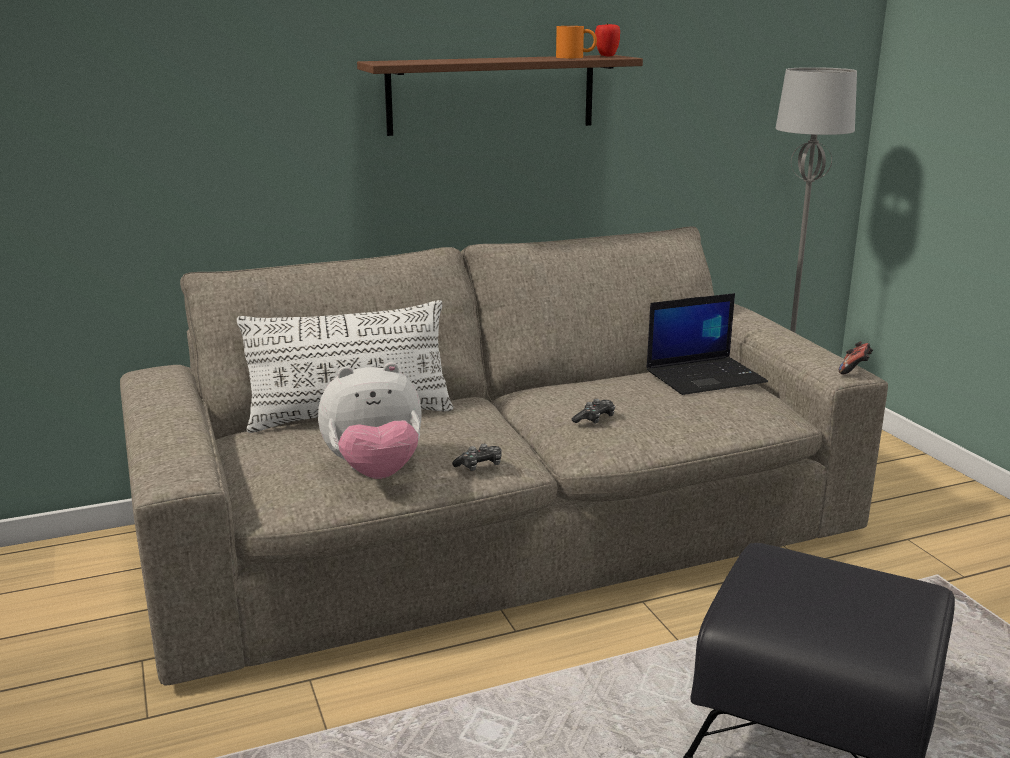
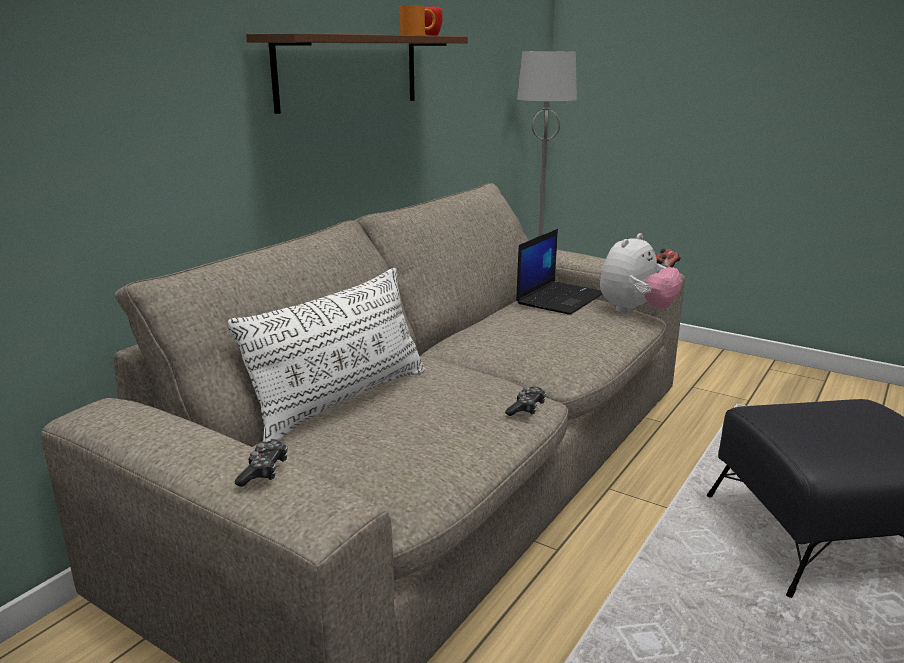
camera: 35 degrees left, 0 degrees up
plush toy [318,362,422,479] -> plush toy moved to [600,233,682,313]
game controller [572,399,615,424] -> game controller moved to [235,440,288,487]

